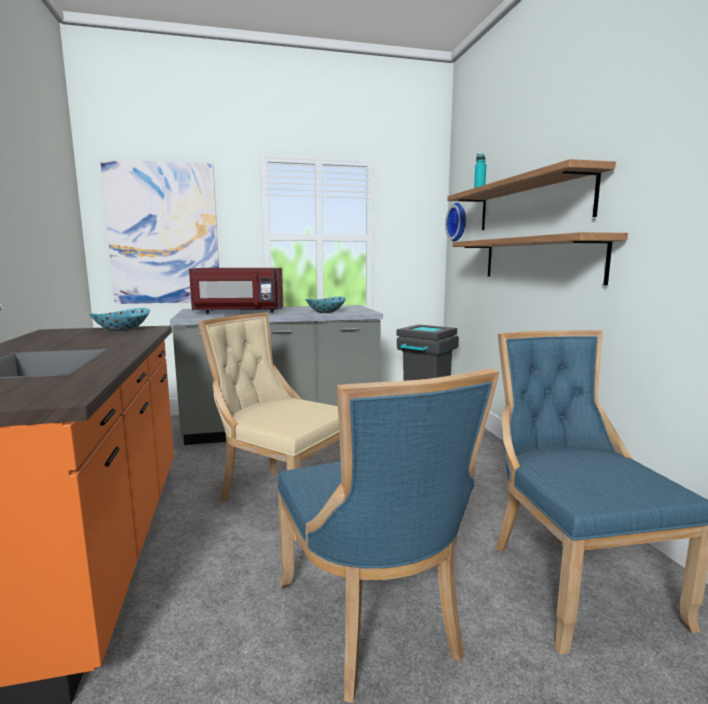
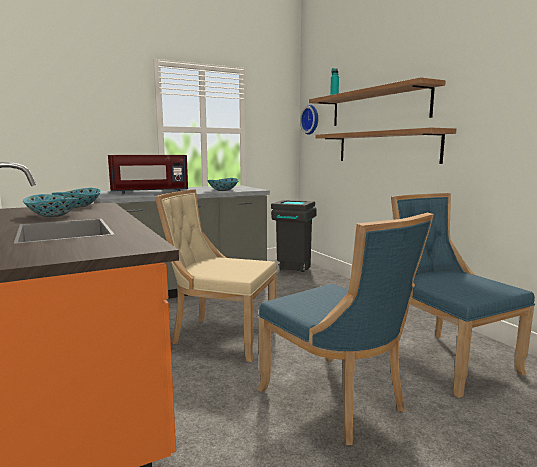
camera: 15 degrees left, 0 degrees up
picture [100,159,219,304] -> none
none -> bowl [23,194,79,217]

